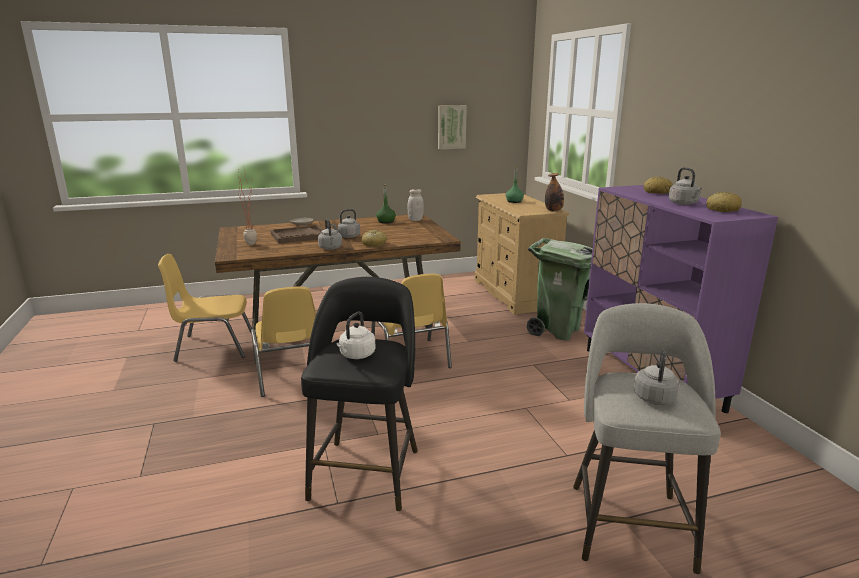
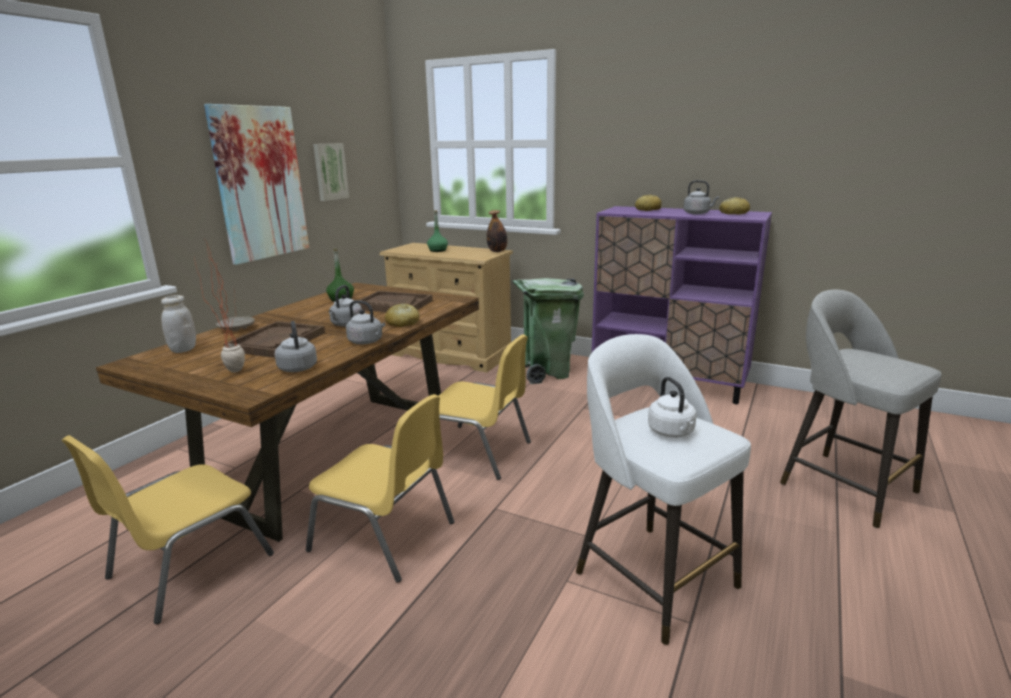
camera: 45 degrees left, 0 degrees up
black stool [301,277,418,511] -> white stool [576,334,751,645]
white jar [407,189,424,221] -> white jar moved to [161,295,196,353]
grey kettle [634,350,680,405] -> grey kettle moved to [275,321,317,372]
none -> picture [204,104,309,265]
none -> brown tray [358,291,433,312]

